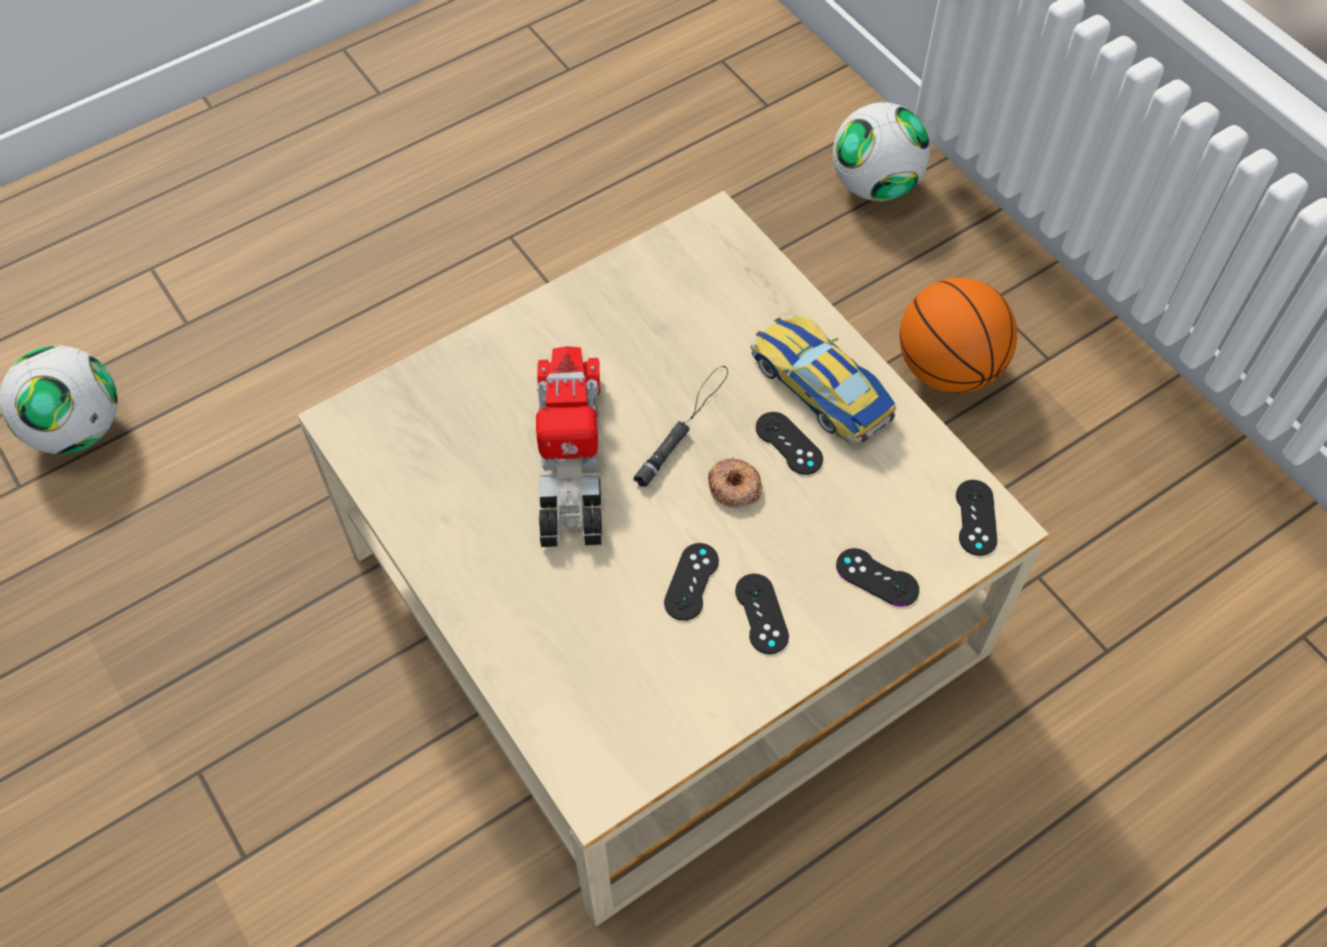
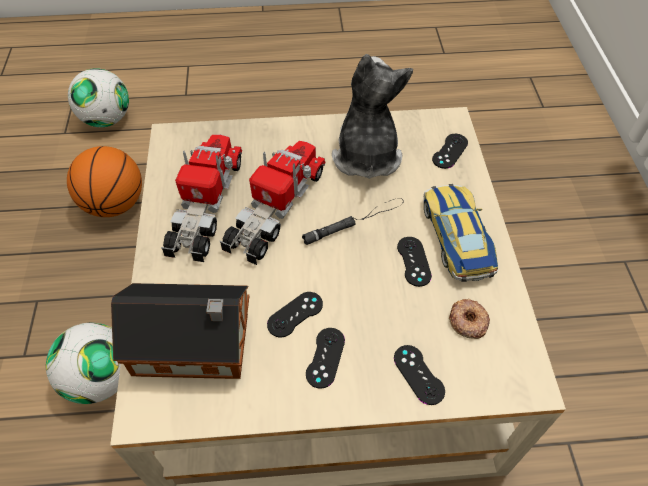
camera: 30 degrees right, 5 degrees down
donut [708,458,762,508] -> donut moved to [449,299,490,339]
football [833,102,930,201] -> football moved to [46,323,121,404]
basketball [900,278,1017,393] -> basketball moved to [67,146,142,217]
black game controller [956,480,997,556] -> black game controller moved to [432,134,468,169]
none -> toy house [111,283,249,379]
none -> toy truck [161,134,242,262]
none -> plush toy [332,54,413,179]

